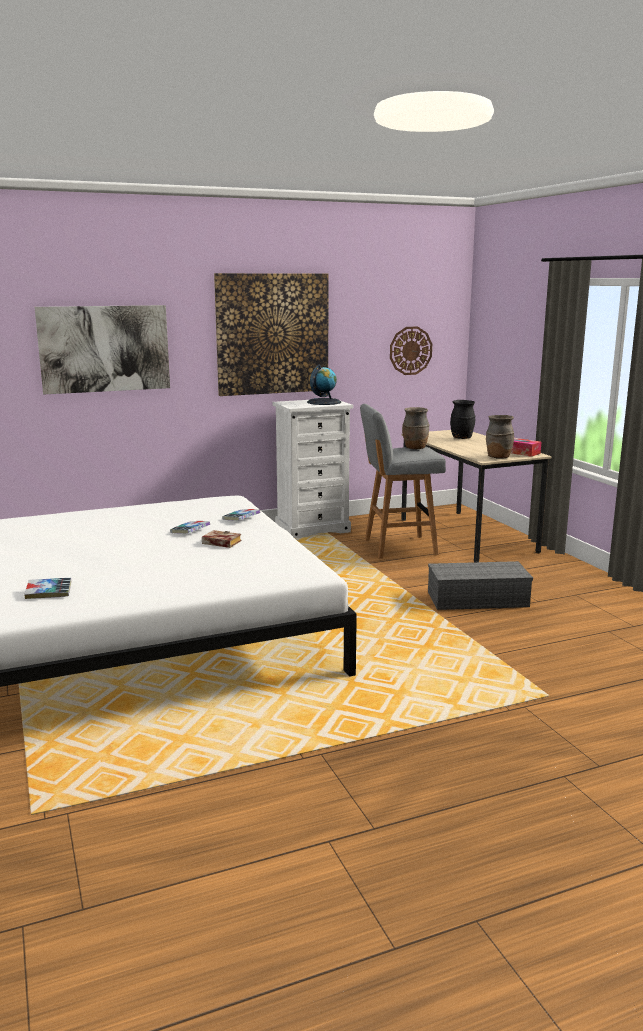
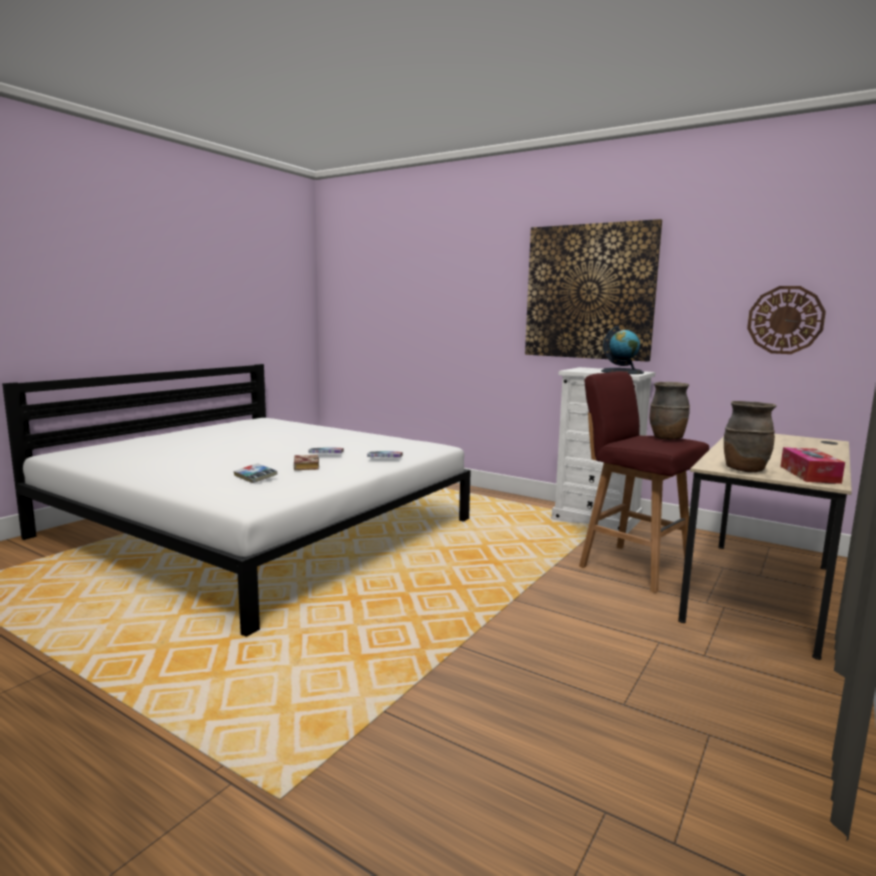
camera: 55 degrees right, 5 degrees down
book [24,578,71,599] -> book moved to [234,463,278,483]
picture [35,305,170,395] -> none
grey stool [360,404,446,559] -> red stool [579,371,709,593]
grey storage box [428,561,533,610] -> none
black vase [450,400,475,439] -> none

